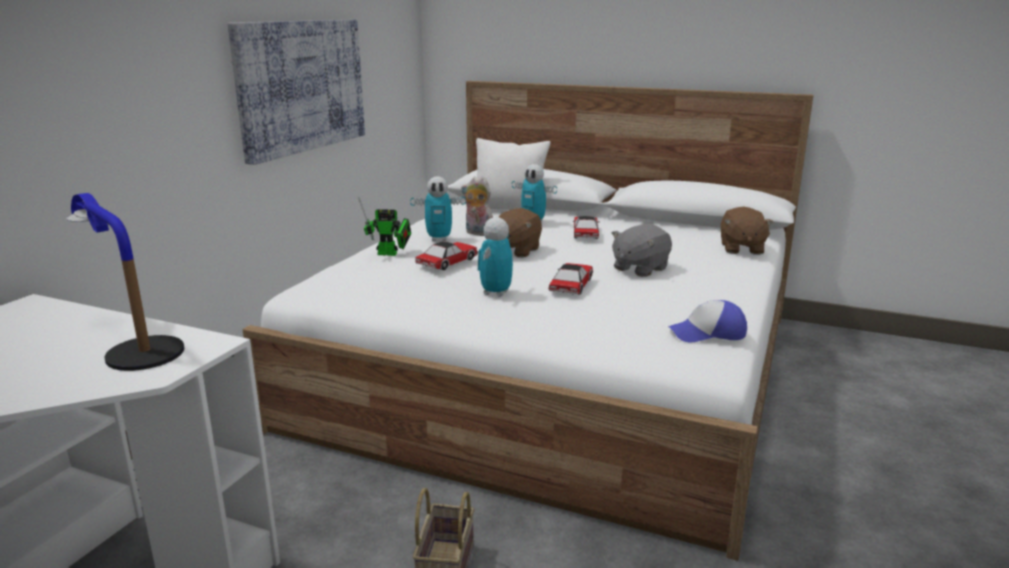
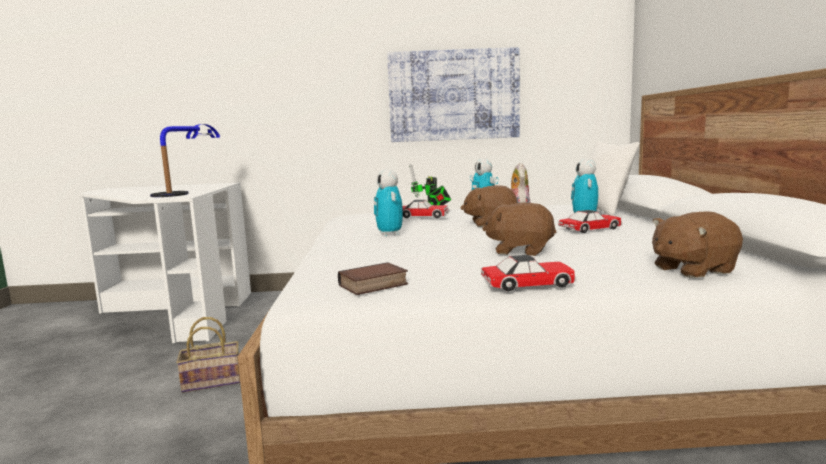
camera: 65 degrees right, 10 degrees down
toy robot [478,217,513,297] -> toy robot turned 105 degrees counterclockwise [374,169,403,236]
toy car [549,263,593,295] -> toy car moved to [481,255,577,291]
grey plush toy [612,224,672,277] -> brown plush toy [482,203,557,256]
cap [668,300,747,342] -> book [338,262,408,295]

